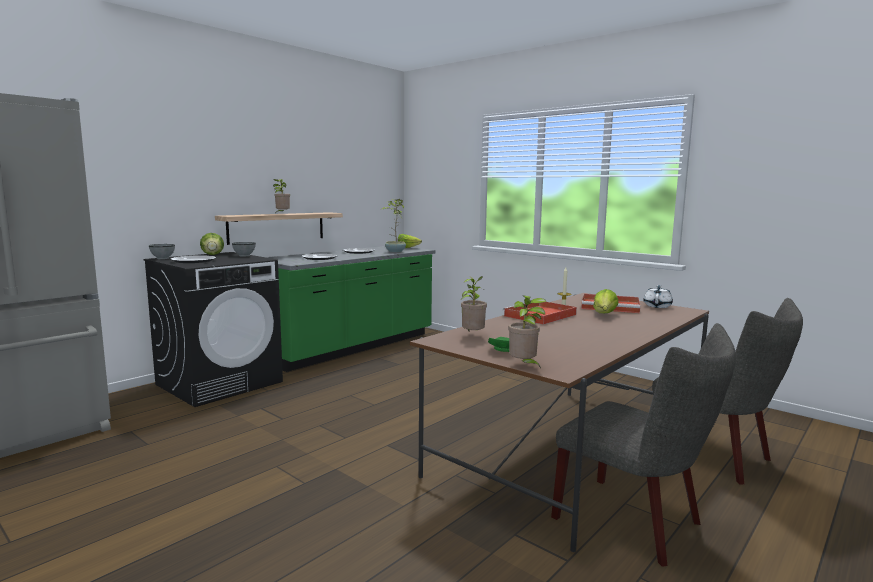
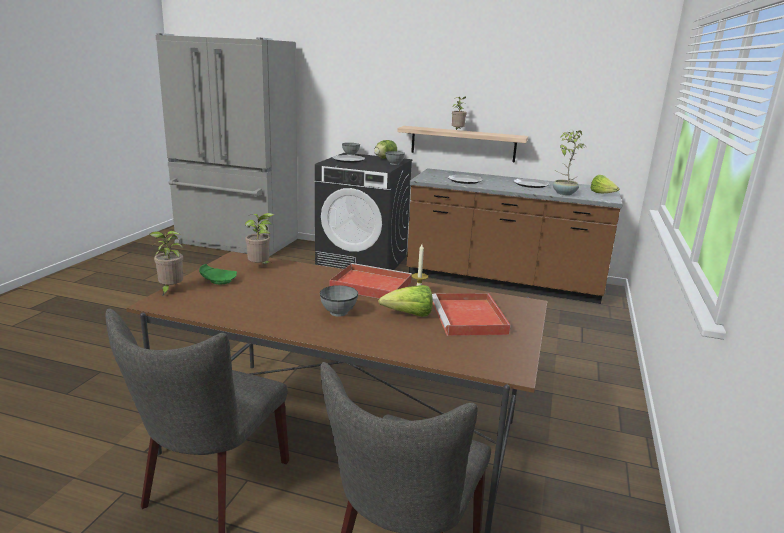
camera: 65 degrees right, 10 degrees up
green counter [266,246,436,372] -> brown counter [407,168,623,304]
white teapot [643,285,673,308] -> none
none -> grey bowl [320,285,358,317]

